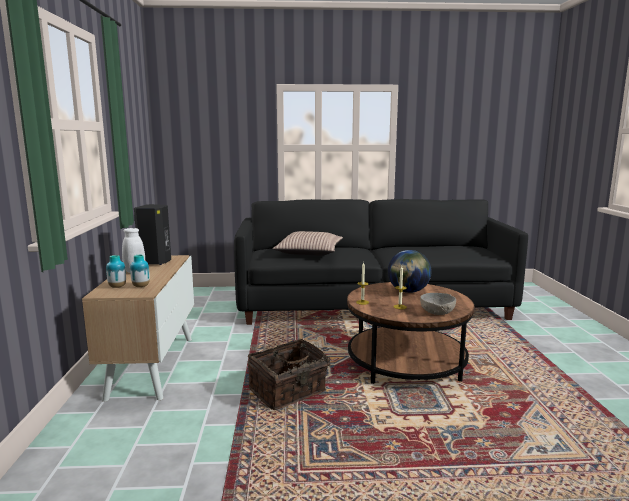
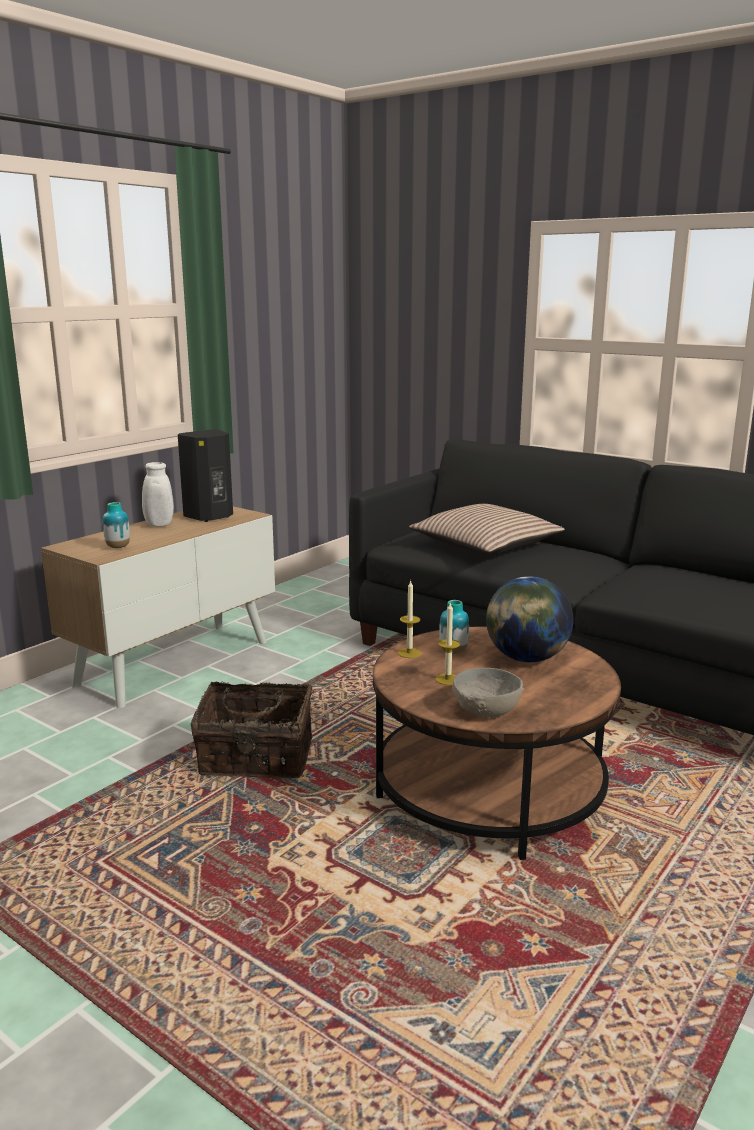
camera: 40 degrees right, 5 degrees up
vase [106,255,126,288] -> vase moved to [439,600,469,654]

